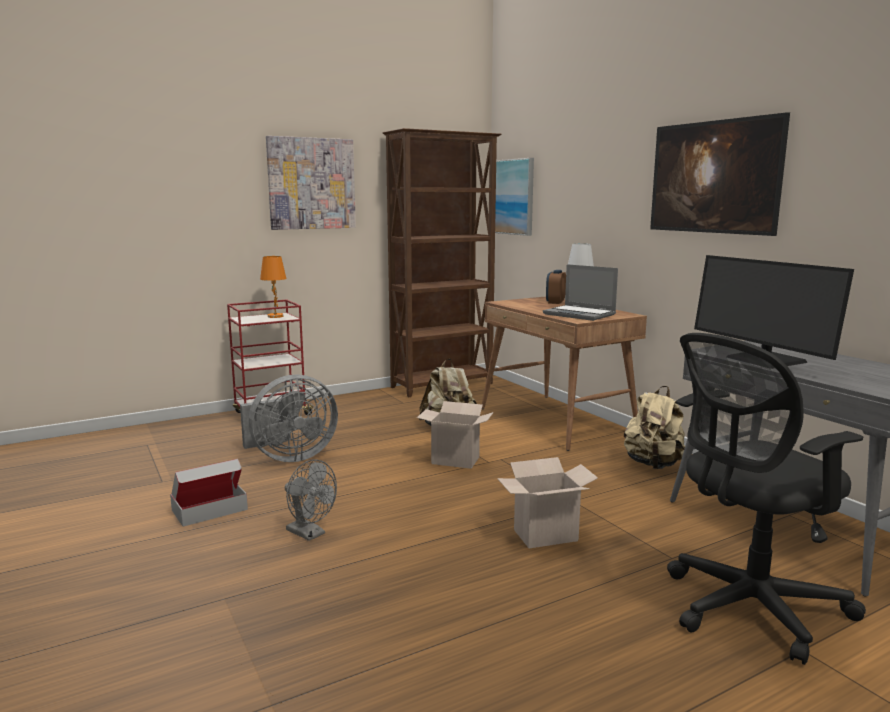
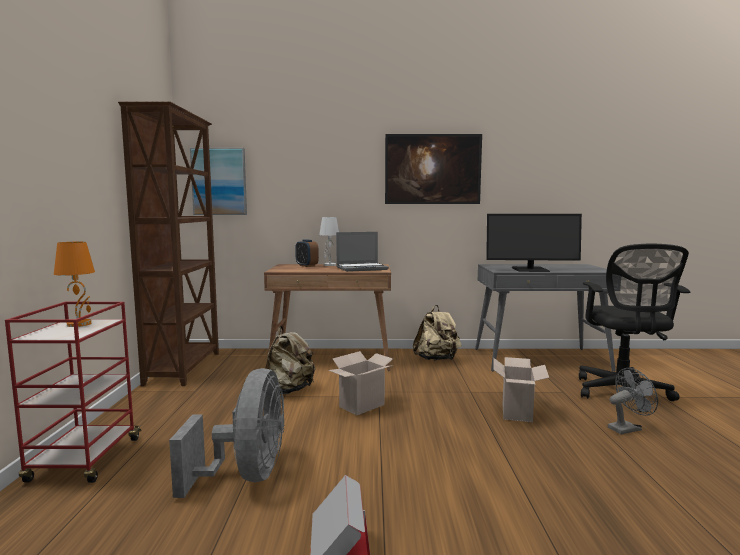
camera: 60 degrees left, 5 degrees down
picture [266,136,356,230] -> none
grey fan [285,460,337,541] -> grey fan moved to [608,368,658,435]

